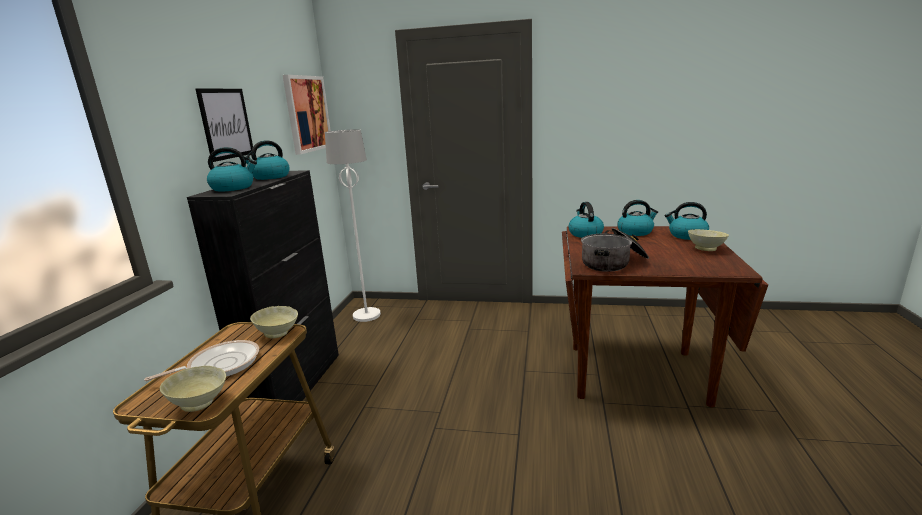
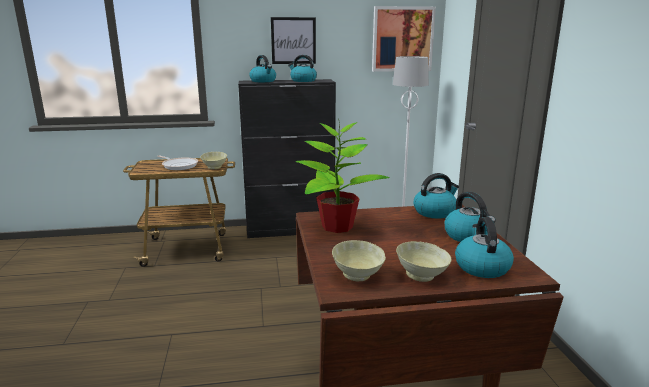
camera: 70 degrees right, 0 degrees up
beige bowl [160,366,226,412] -> beige bowl moved to [332,240,386,281]
cooking pot [581,228,649,272] -> potted plant [295,119,390,233]

